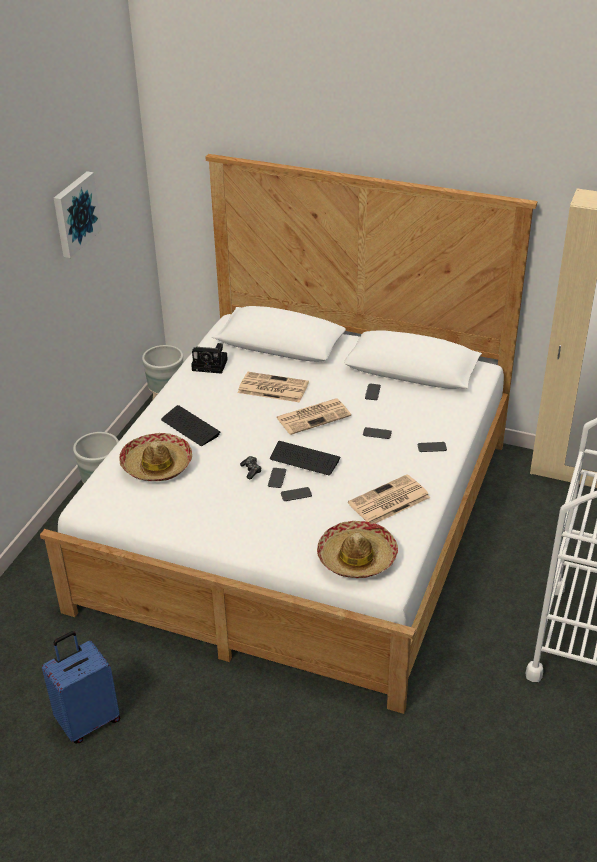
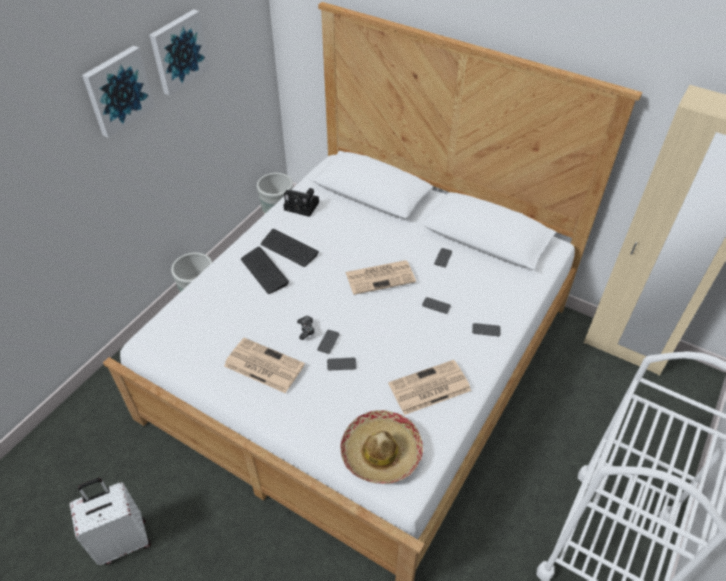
camera: 10 degrees right, 10 degrees up
blue suitcase [42,631,120,744] -> white suitcase [70,478,151,565]
hat [119,433,192,481] -> none
newspaper [238,372,309,402] -> newspaper moved to [224,338,305,393]
keyboard [270,441,340,475] -> keyboard moved to [261,229,319,267]
none -> picture [82,46,155,138]

